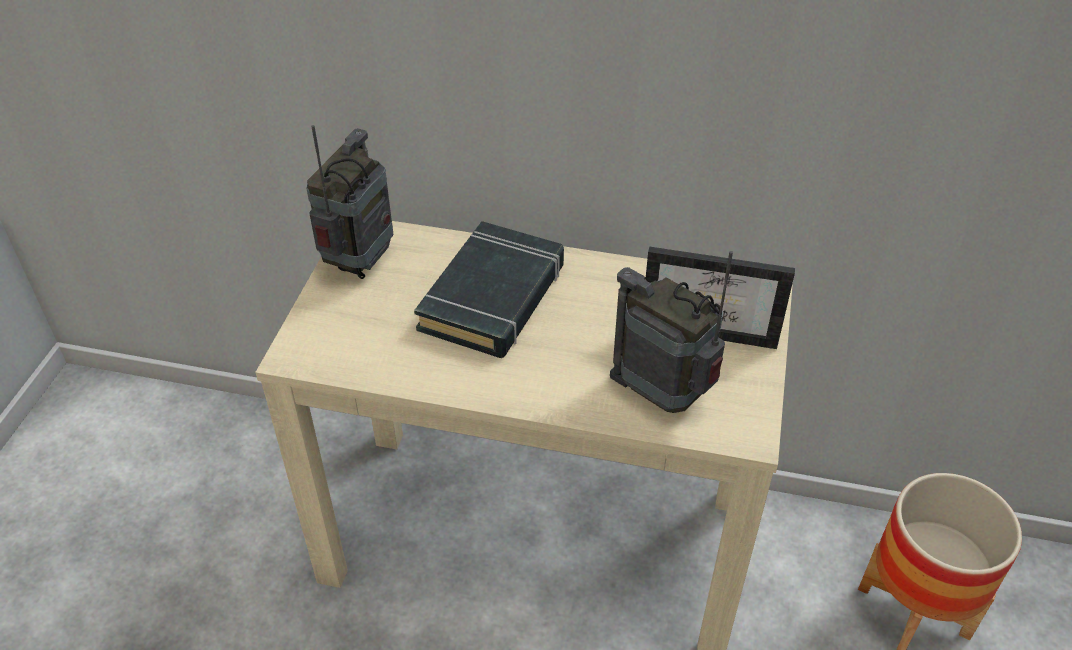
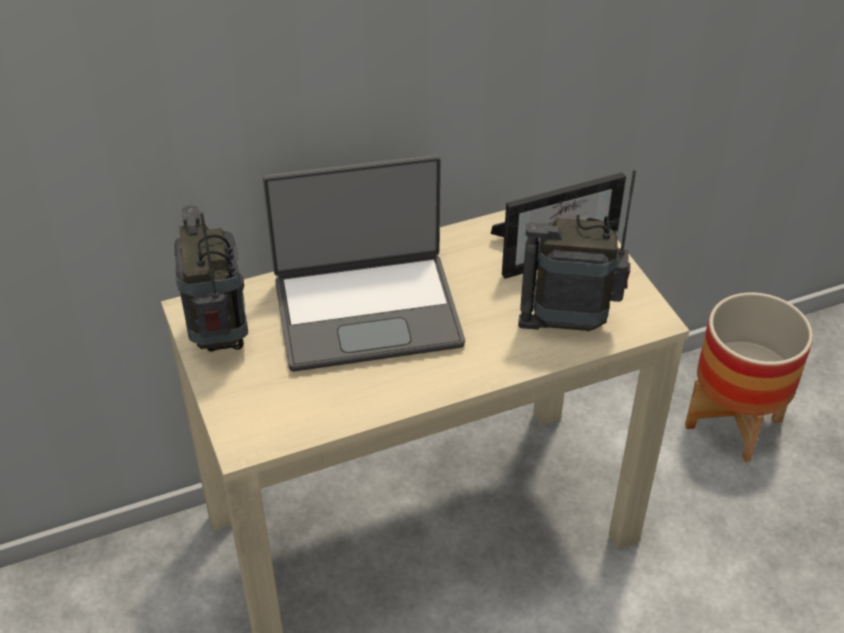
camera: 35 degrees left, 0 degrees up
black book [414,221,564,358] -> laptop [263,155,465,371]

